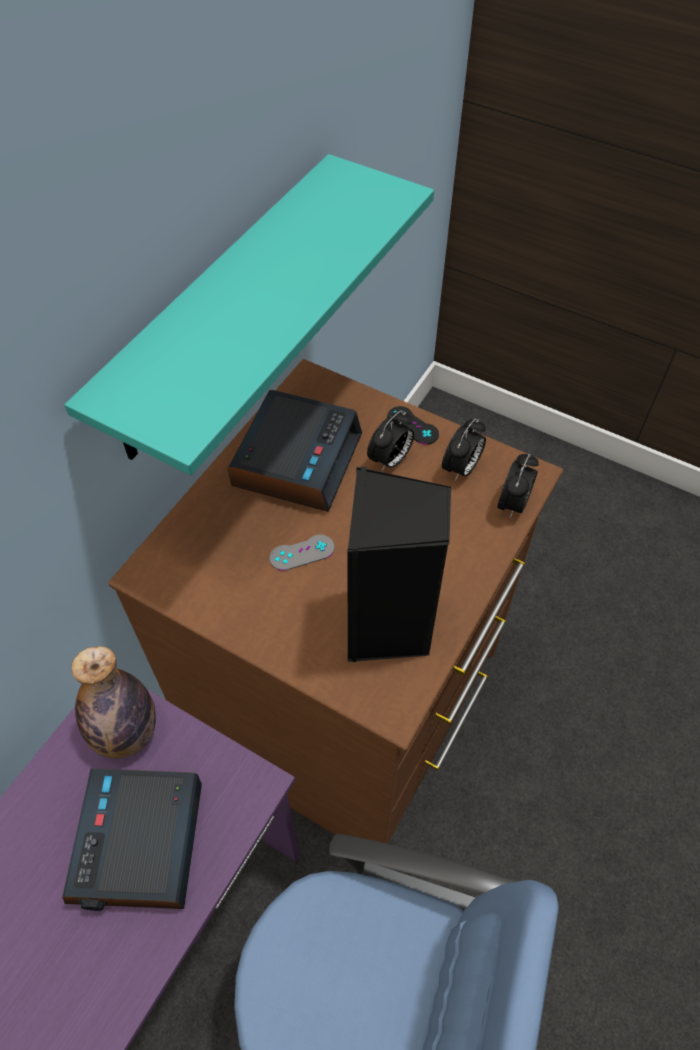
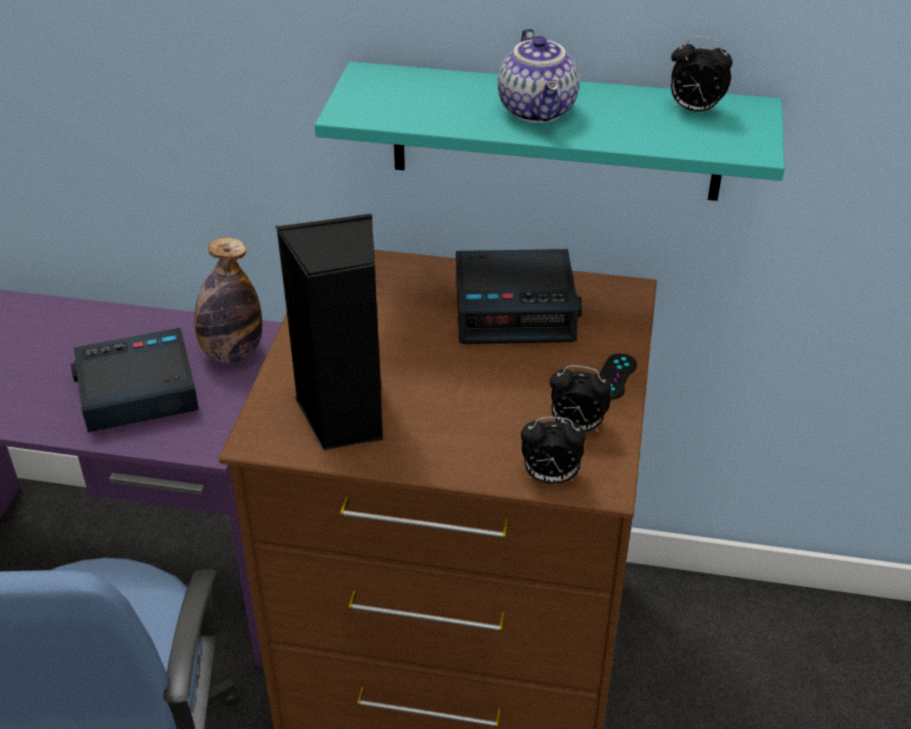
camera: 70 degrees right, 15 degrees down
grey game controller [269,535,334,571] -> none
alarm clock [367,411,414,471] -> alarm clock moved to [671,36,733,115]
none -> teapot [498,28,579,123]

